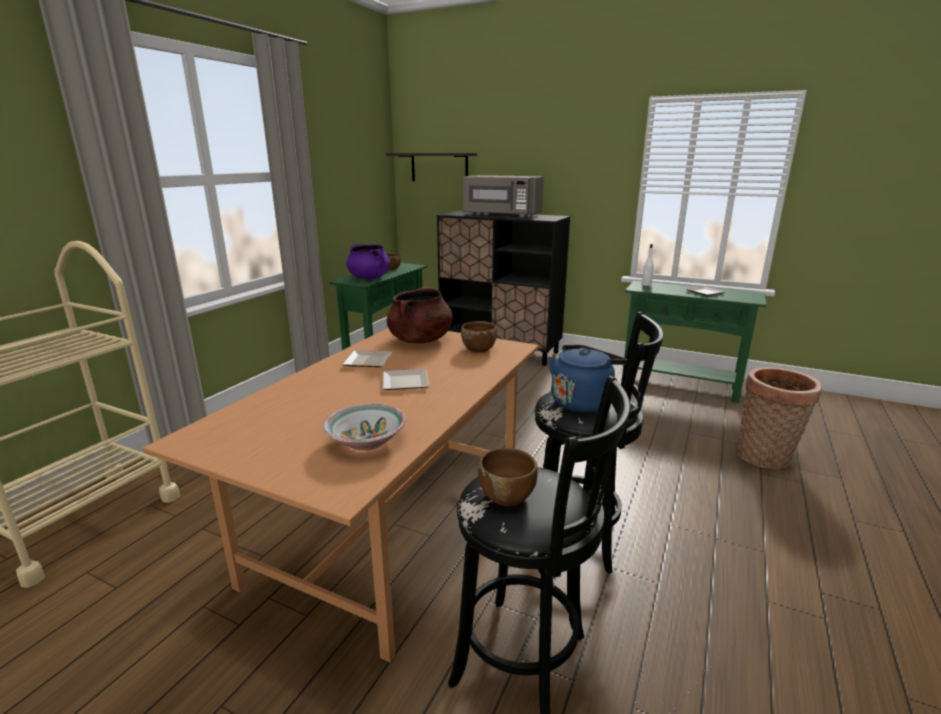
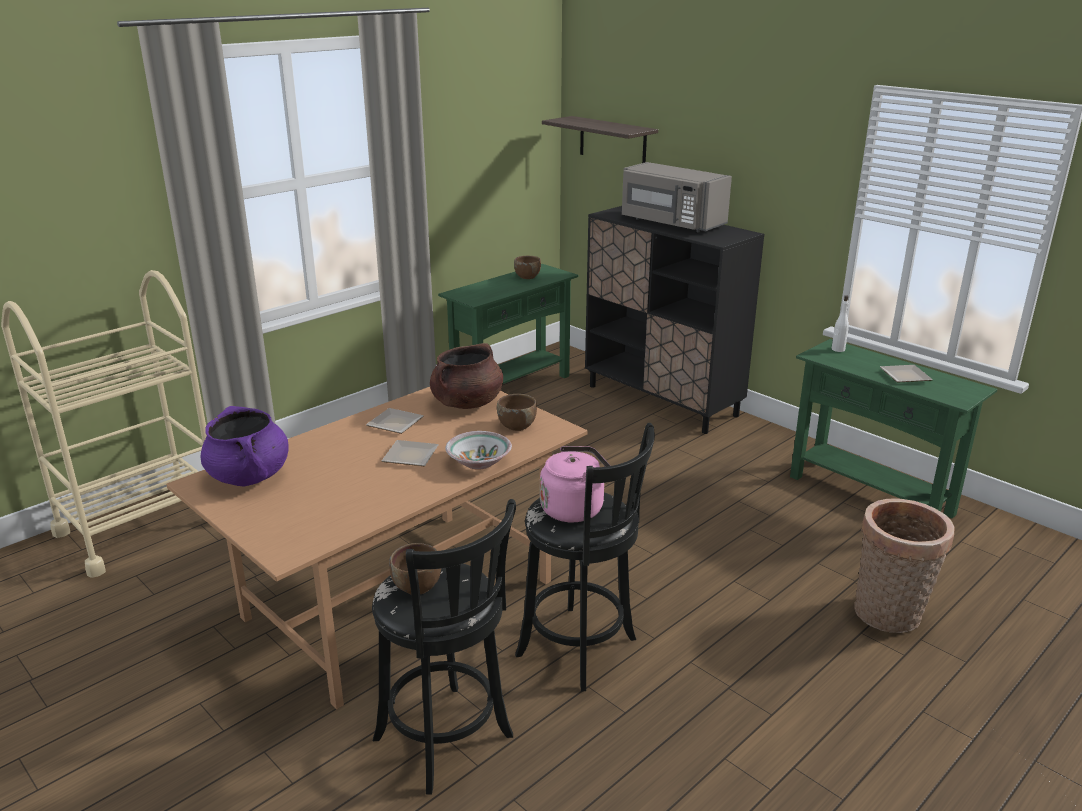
camera: 20 degrees right, 5 degrees up
bowl [323,403,406,450] -> bowl moved to [445,431,512,470]
purple cooking pot [346,244,390,279] -> purple cooking pot moved to [201,406,289,486]
blue kettle [549,345,627,413] -> pink kettle [540,446,611,522]

